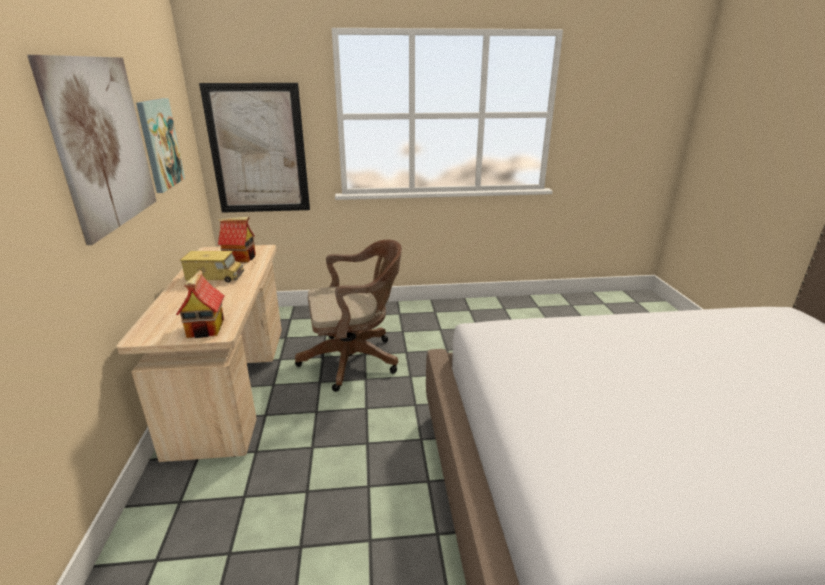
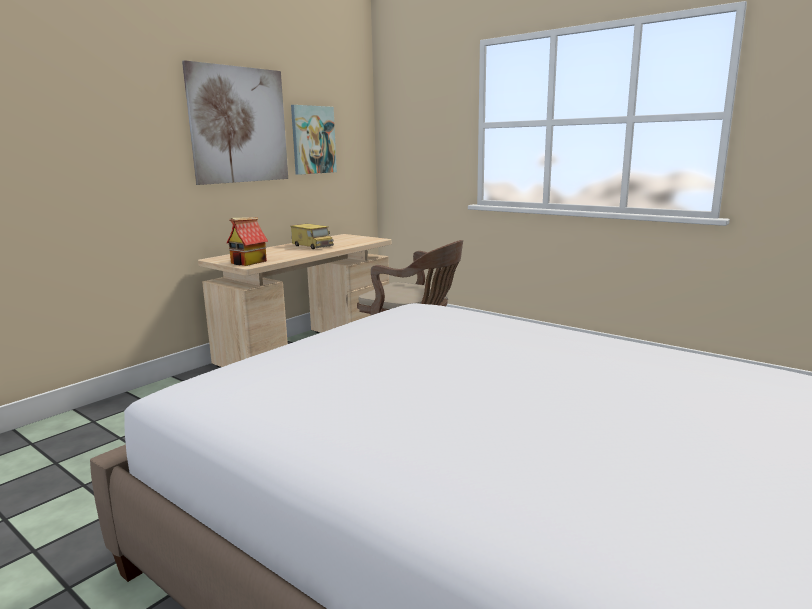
camera: 45 degrees right, 10 degrees down
picture [199,83,310,213] -> none
toy house [218,217,256,263] -> none

